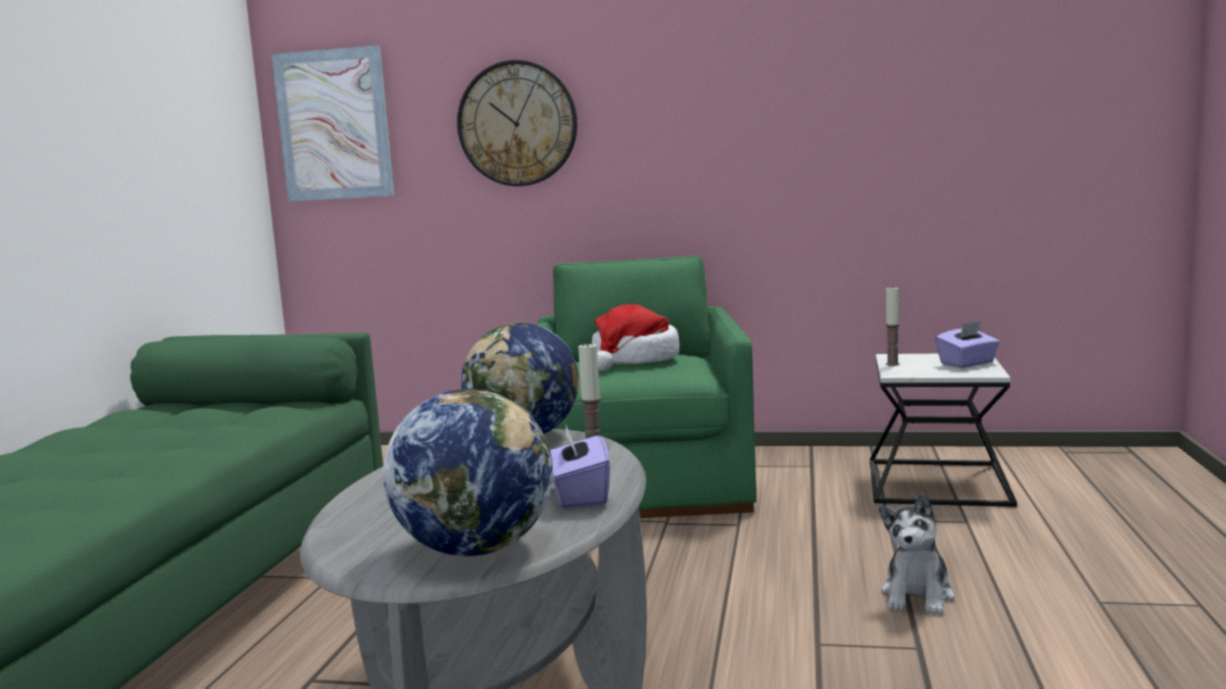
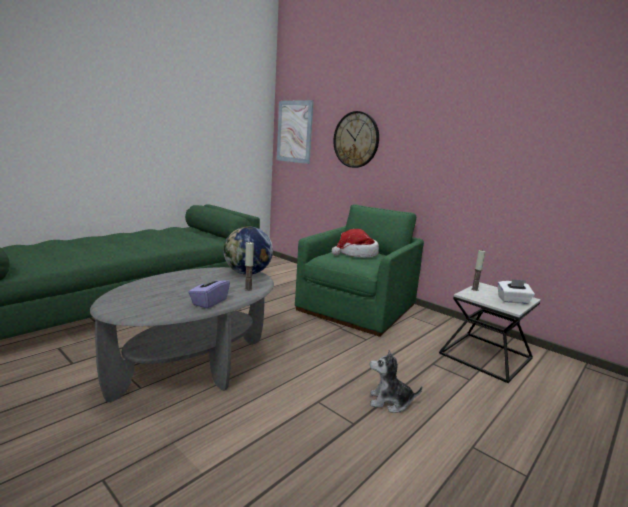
camera: 30 degrees right, 5 degrees up
globe [383,389,553,556] -> none
plush toy [879,493,955,615] -> plush toy turned 45 degrees clockwise [370,350,422,413]
purple tissue box [935,321,1000,368] -> white tissue box [498,279,535,304]

